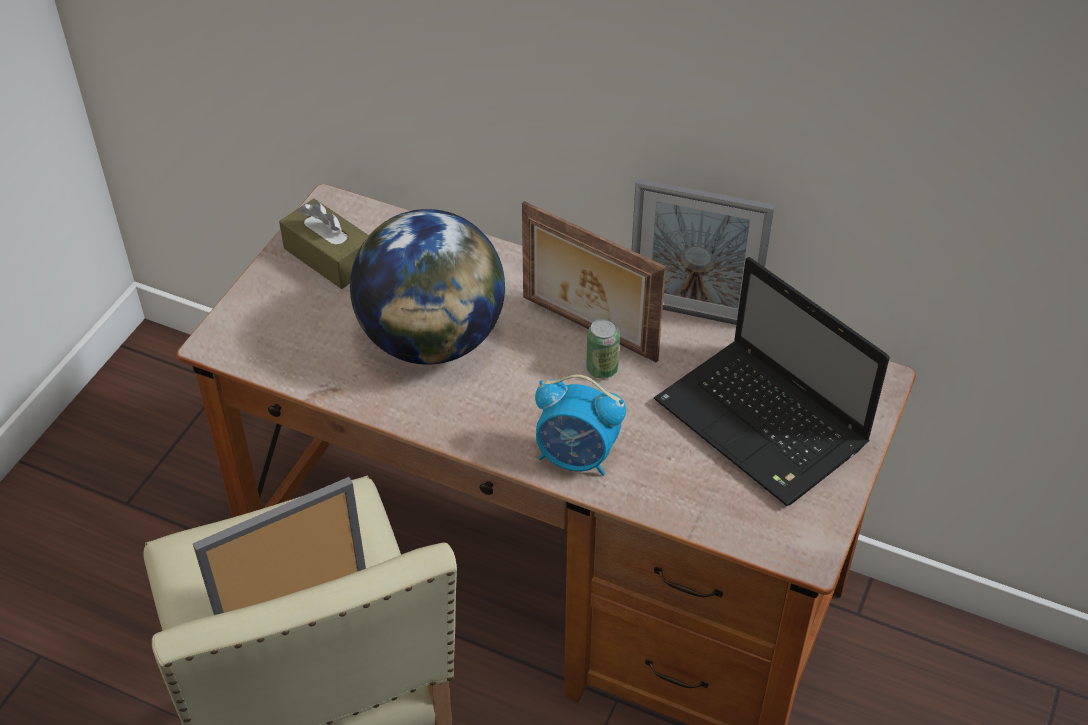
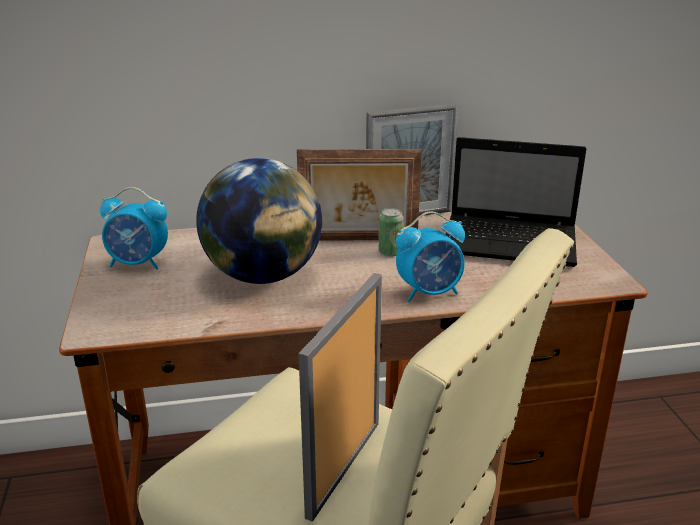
camera: 35 degrees left, 20 degrees down
brown tissue box [279,199,369,289] -> alarm clock [100,187,168,270]

